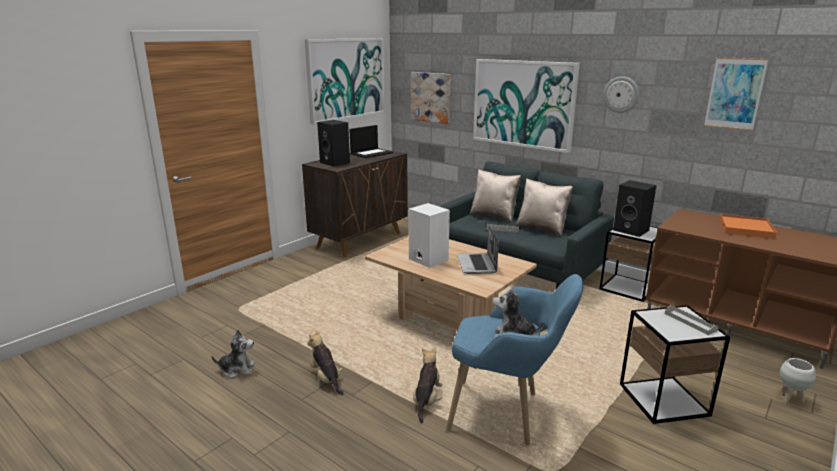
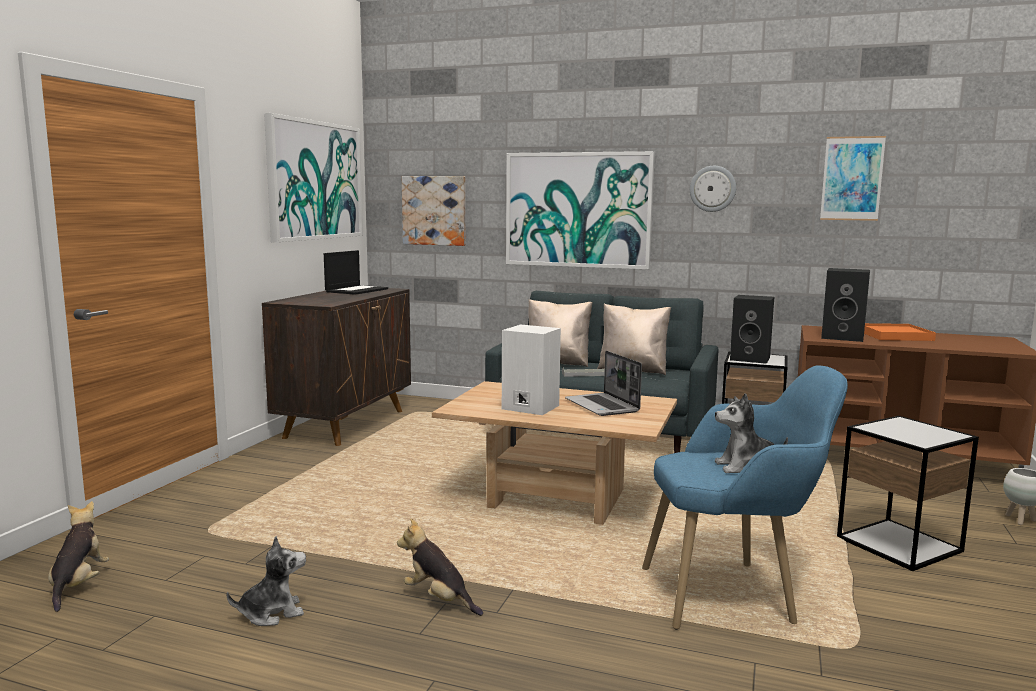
camera: 20 degrees left, 10 degrees down
black speaker [317,120,350,167] -> black speaker moved to [821,268,870,342]
plush toy [413,347,443,424] -> plush toy moved to [48,501,109,612]
grey tray [665,305,719,335] -> none

